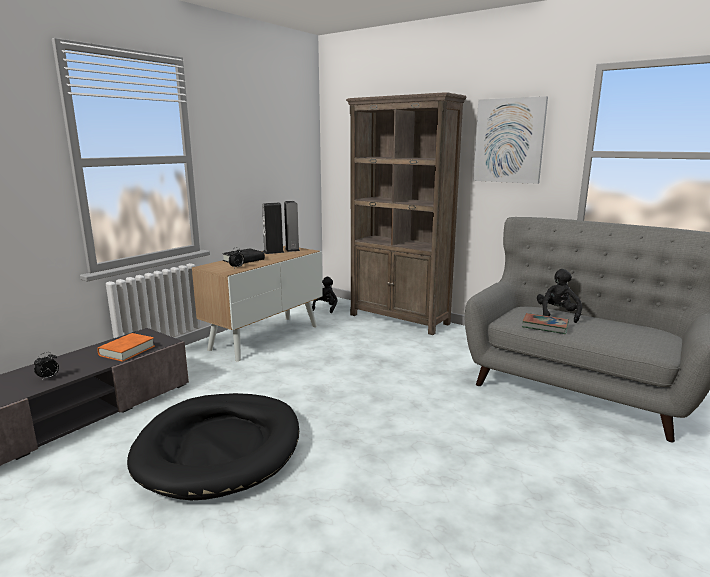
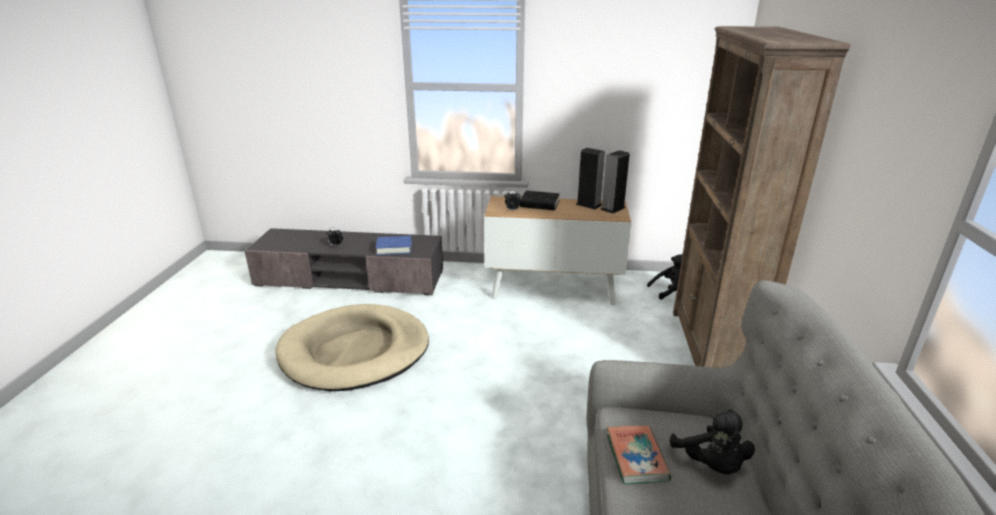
camera: 60 degrees right, 10 degrees up
orange book [97,333,155,362] -> blue book [376,236,412,255]
black dog bed [127,393,299,500] -> beige dog bed [276,304,429,391]
picture [473,96,548,184] -> none
black plush toy [537,269,582,323] -> black plush toy turned 90 degrees clockwise [670,409,755,474]

